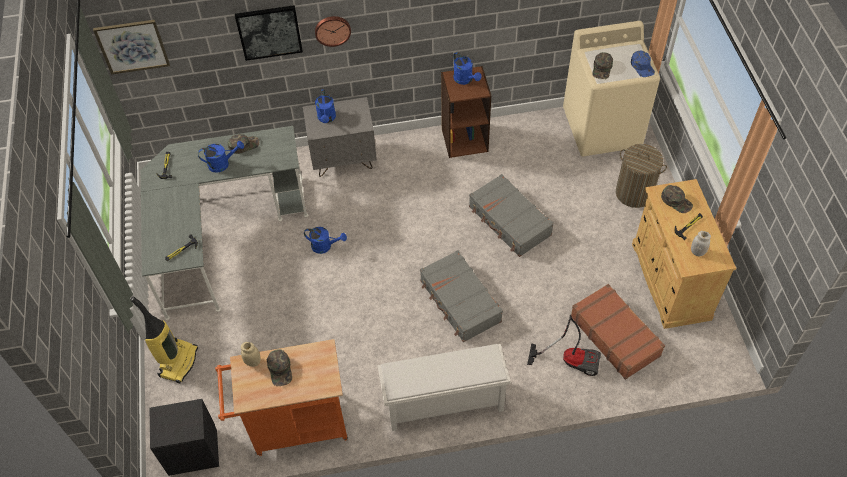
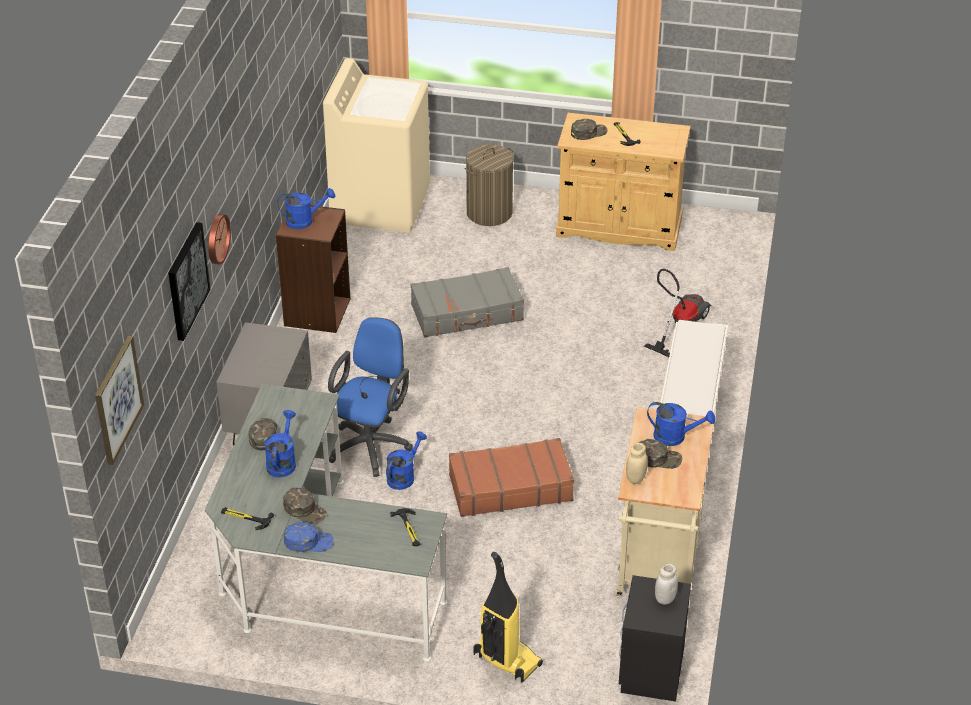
camera: 70 degrees left, 15 degrees down
orange cart [215,339,348,456] -> beige cart [614,407,714,597]
blue watering can [315,89,336,123] -> blue watering can moved to [647,402,715,446]
grey suitcase [420,250,503,342] -> none
brown suitcase [571,284,665,380] -> brown suitcase moved to [449,438,574,517]
green cap [592,52,613,79] -> green cap moved to [283,487,327,525]
blue cap [631,50,655,77] -> blue cap moved to [284,522,333,552]
white jar [691,231,711,256] -> white jar moved to [655,563,678,604]
none -> blue office chair [328,317,413,477]

